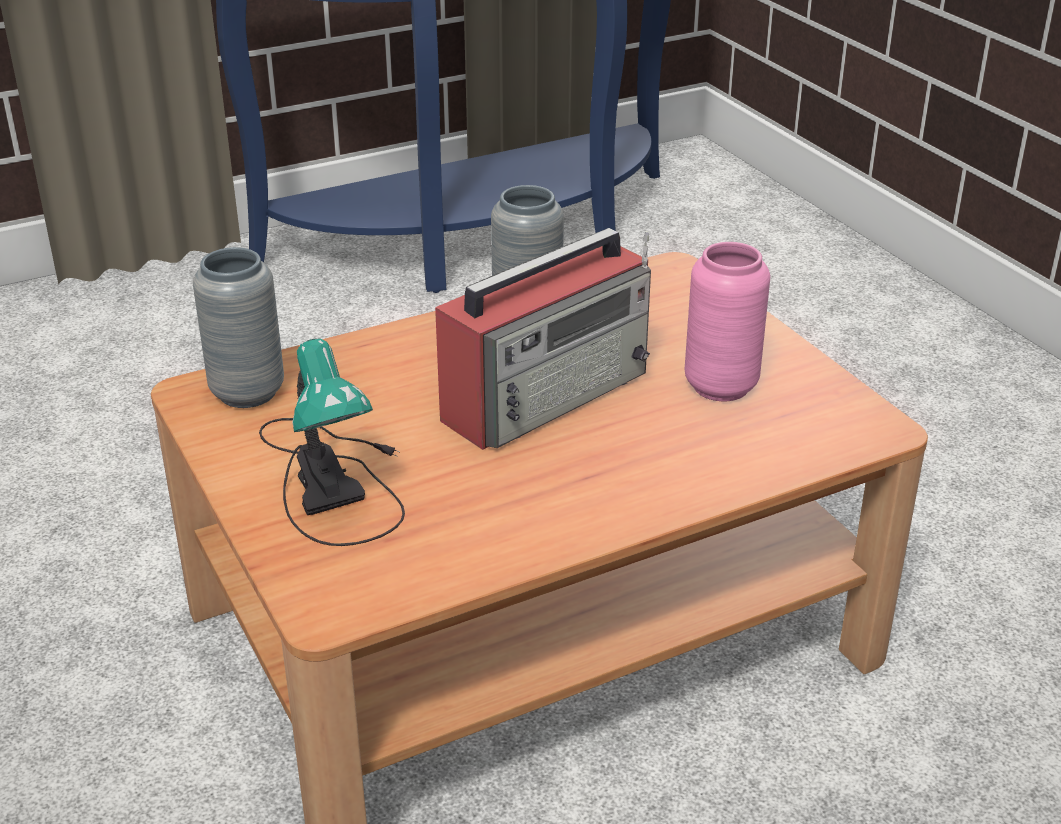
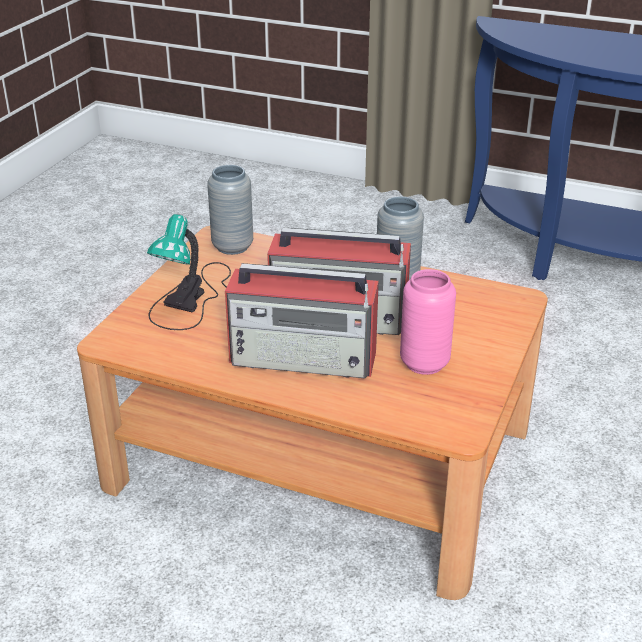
camera: 50 degrees right, 0 degrees up
none -> radio [225,263,379,378]

